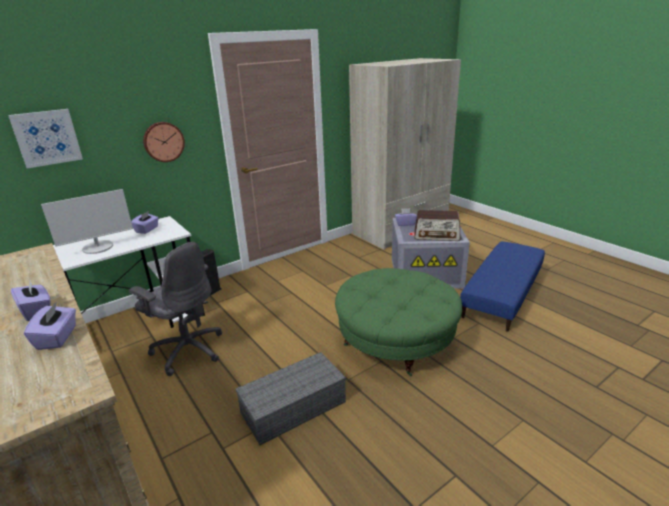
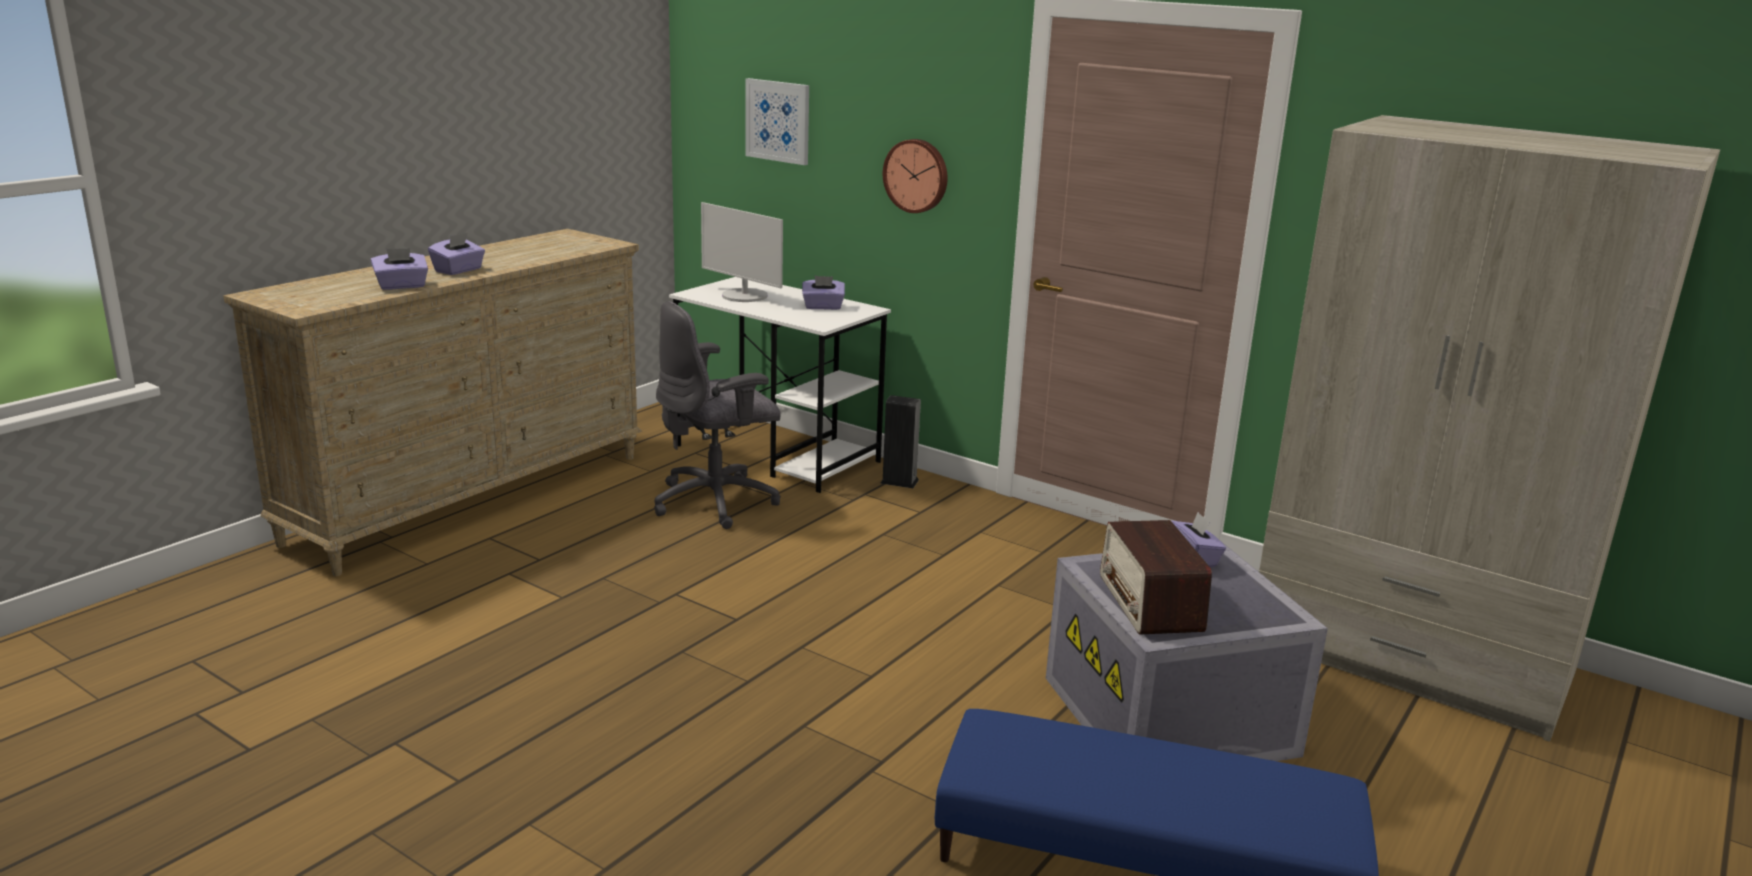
camera: 70 degrees right, 5 degrees down
grey office chair [129,242,222,376] -> grey office chair turned 45 degrees clockwise [654,301,781,529]
grey storage box [236,352,346,445] -> none
green ottoman [335,268,462,376] -> none

